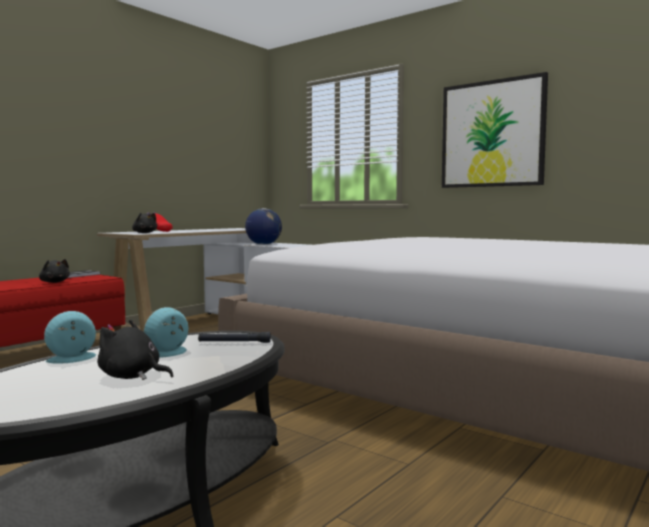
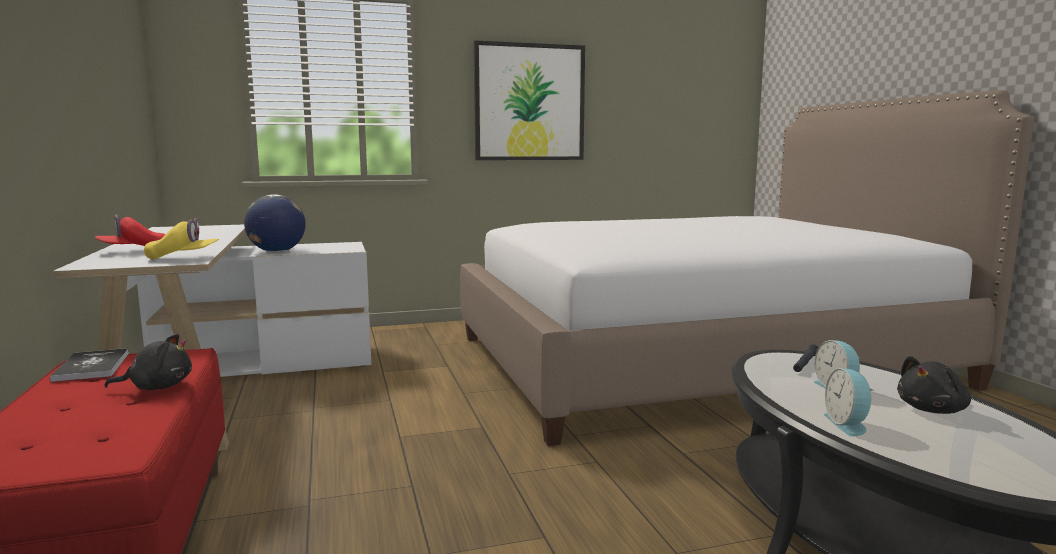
camera: 55 degrees left, 5 degrees up
black plush toy [132,213,157,233] -> yellow cap [144,218,219,260]

